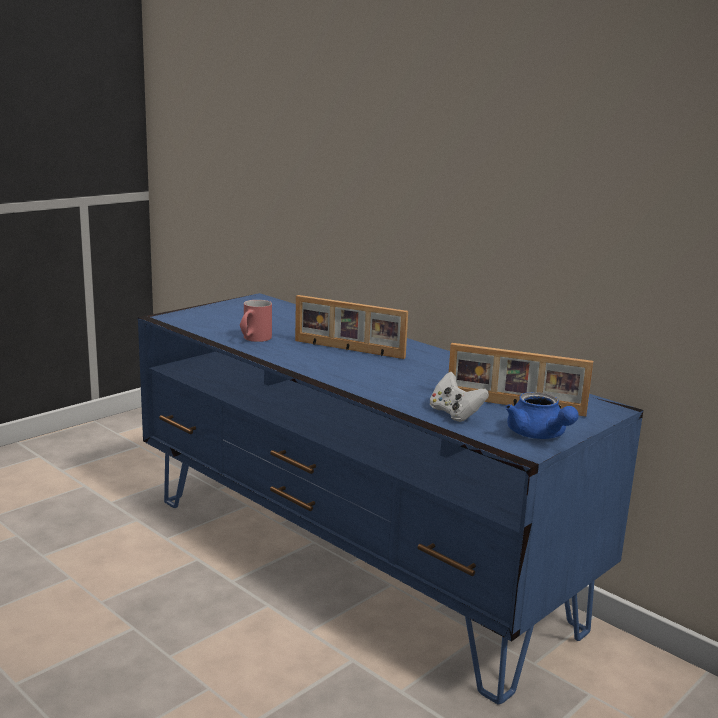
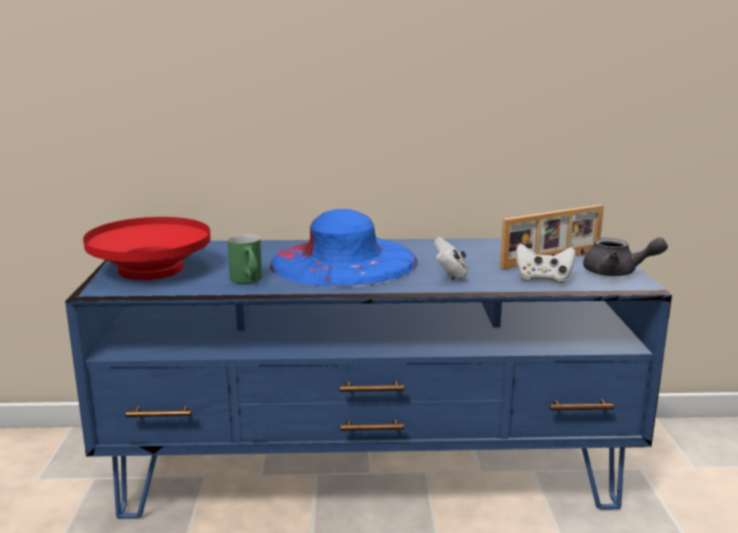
camera: 45 degrees left, 0 degrees up
red mug [240,300,272,342] -> green mug [227,234,262,283]
picture frame [295,295,408,359] -> blue hat [270,209,418,287]
blue teapot [505,392,579,439] -> grey teapot [583,237,668,276]
none -> red bowl [83,217,210,280]
none -> white game controller [434,237,467,280]

